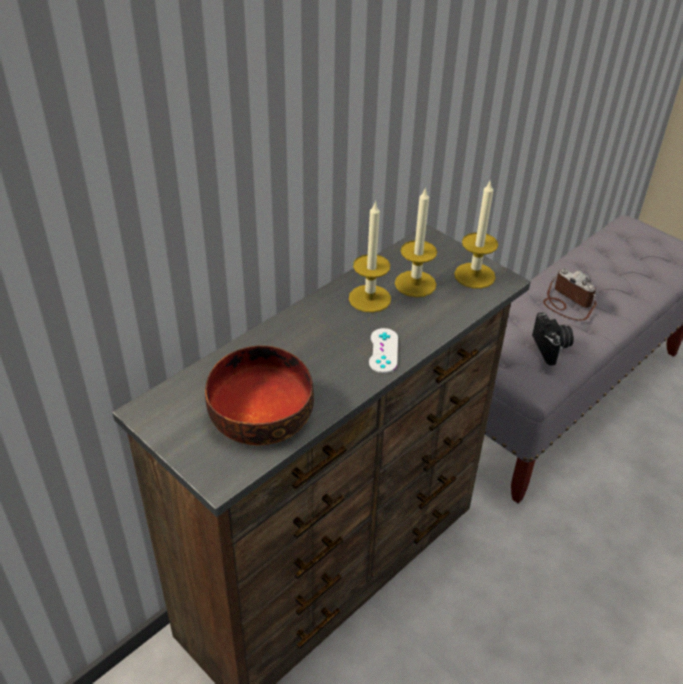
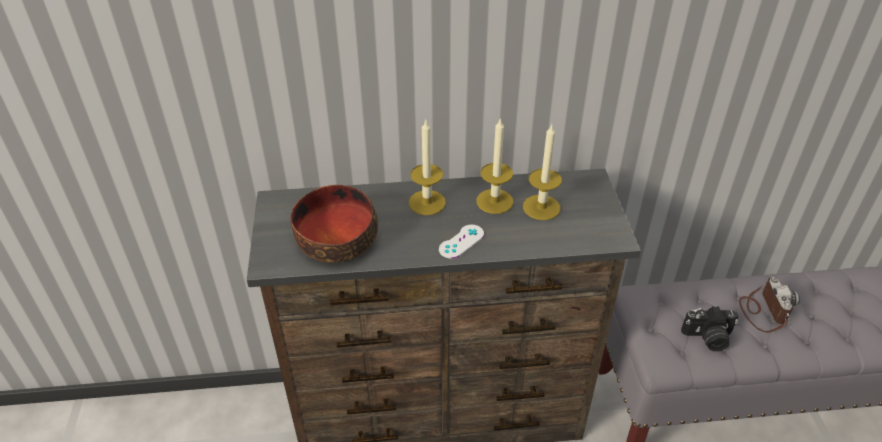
camera: 40 degrees right, 0 degrees up
candle [454,181,498,289] -> candle moved to [409,120,446,215]
camera [532,312,574,366] -> camera turned 60 degrees clockwise [681,306,738,351]

